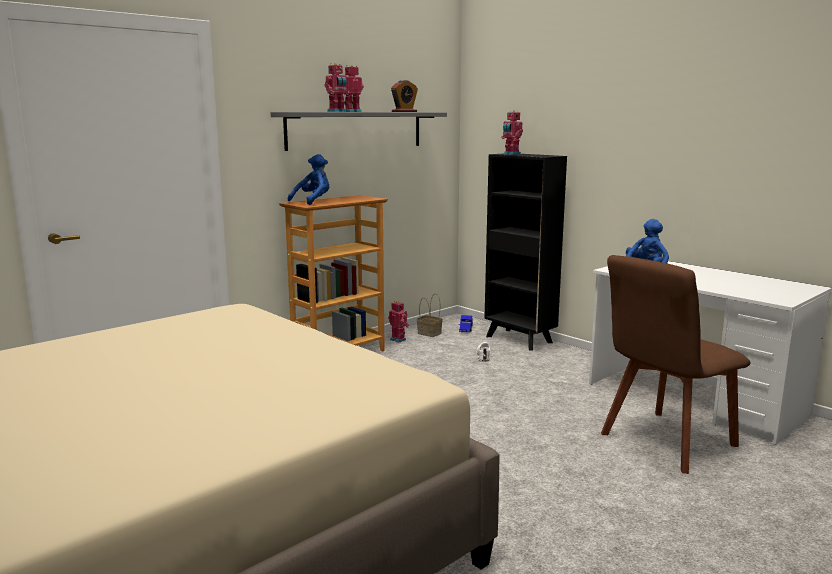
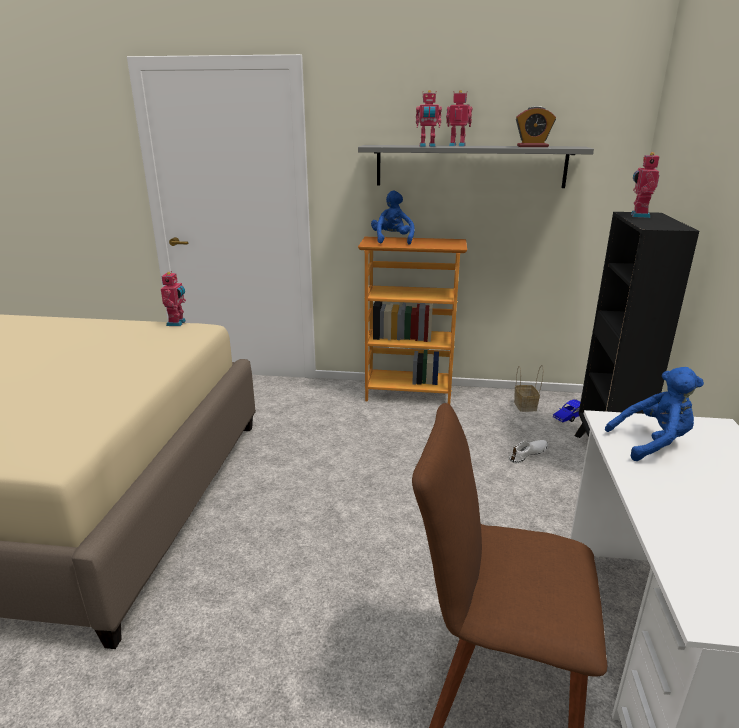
camera: 50 degrees right, 10 degrees up
blue plush toy [288,154,329,205] -> blue plush toy turned 90 degrees counterclockwise [371,191,415,245]
toy robot [388,301,409,343] -> toy robot moved to [161,271,186,326]

